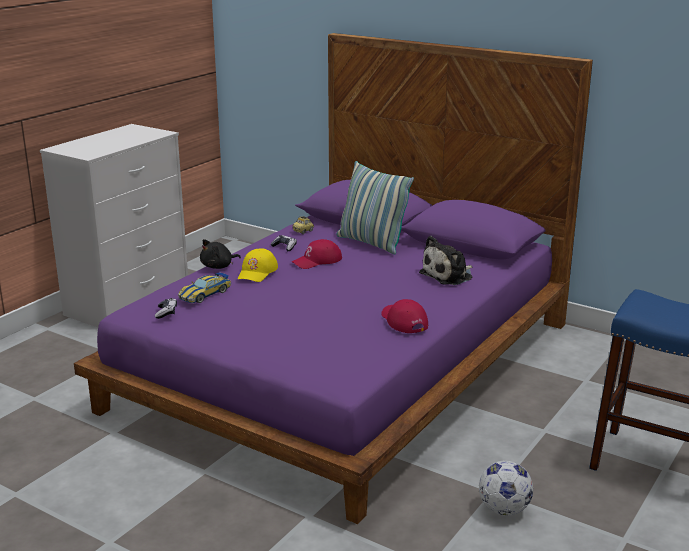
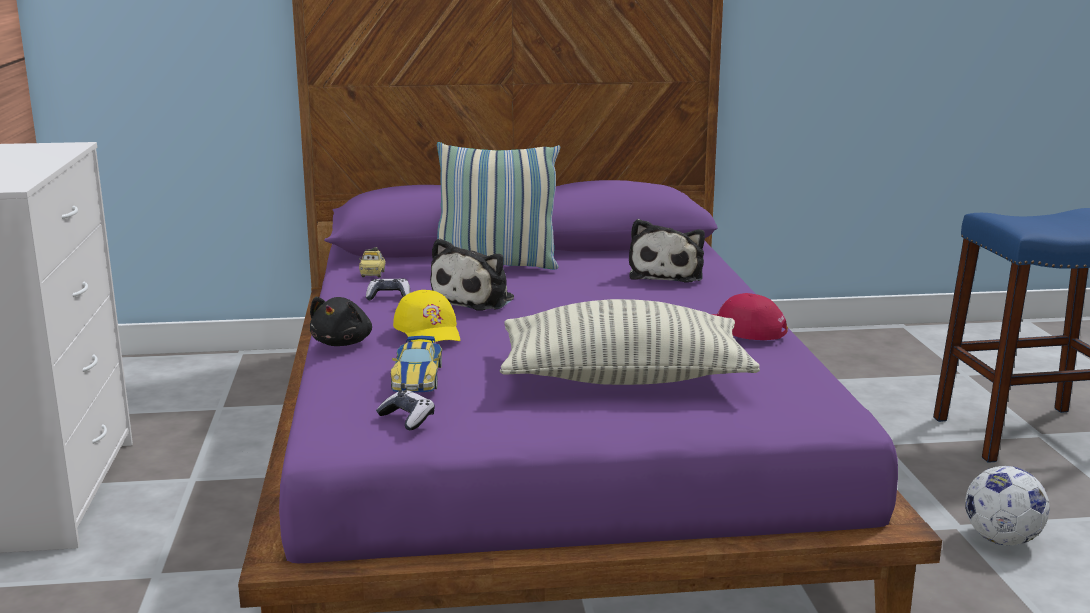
camera: 40 degrees left, 5 degrees down
red cap [292,239,342,269] -> plush toy [430,238,514,310]
none -> pillow [500,299,760,385]

